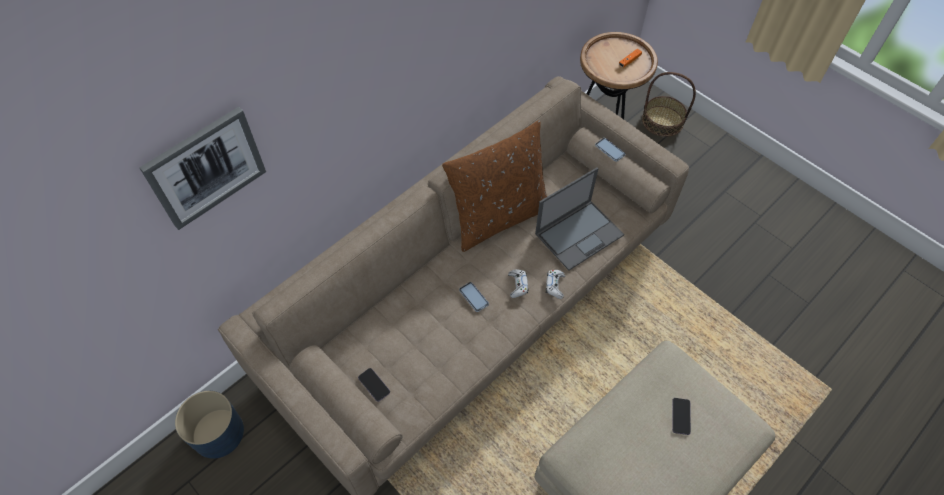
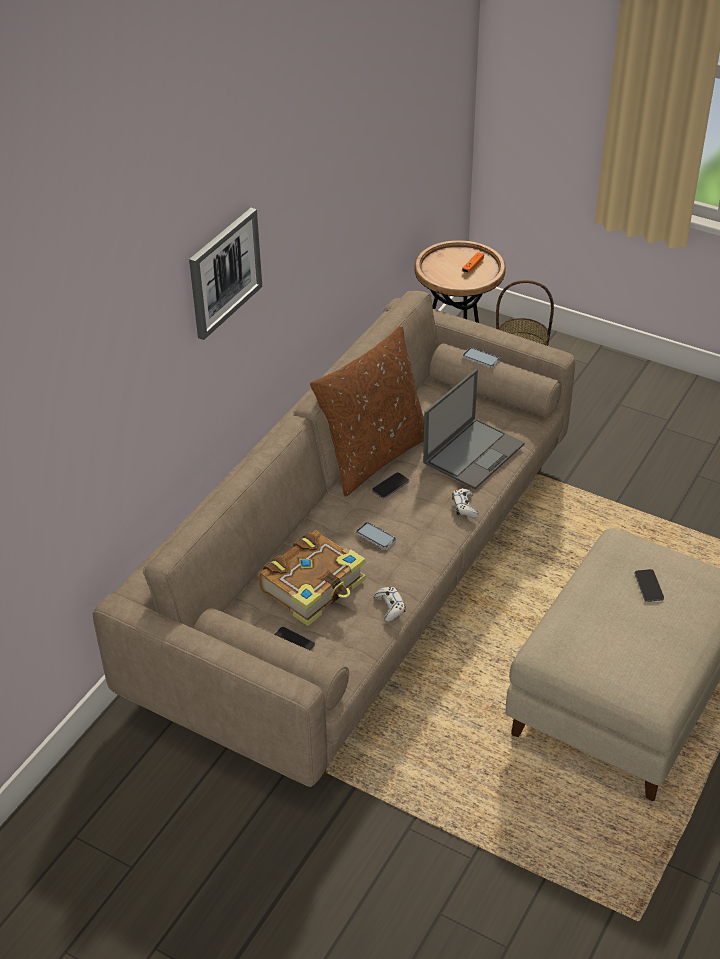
camera: 15 degrees left, 15 degrees down
picture [139,107,266,230] -> picture moved to [189,208,262,340]
blue planter [175,391,244,459] -> none
white game controller [508,269,529,298] -> white game controller moved to [374,587,406,622]
none -> book [259,530,366,626]
none -> phone [372,472,409,498]

